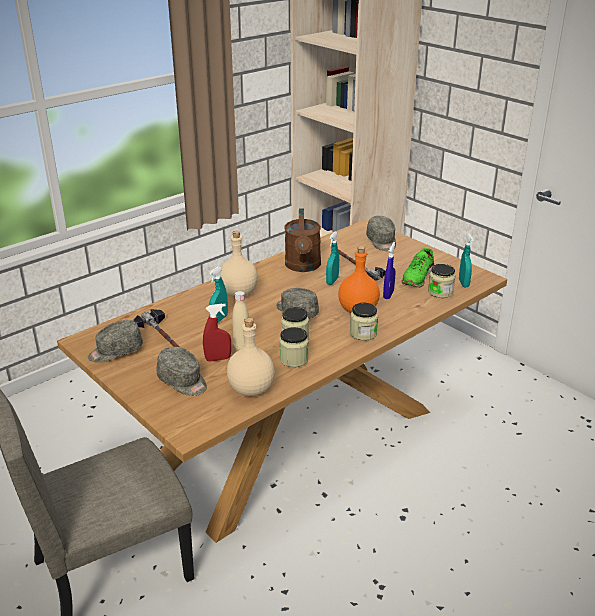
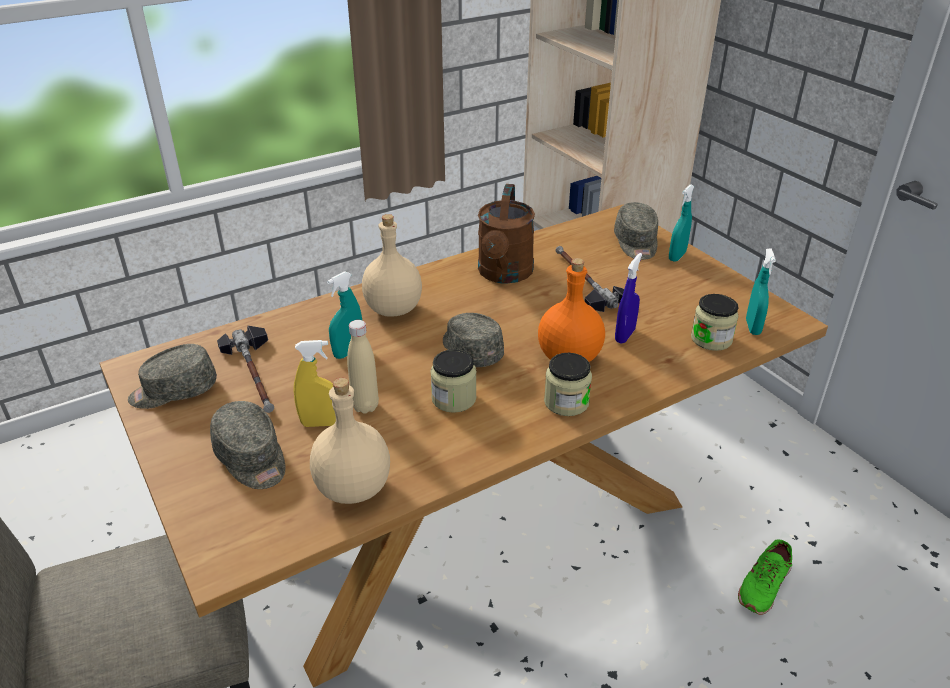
camera: 10 degrees right, 5 degrees up
red spray bottle [203,304,231,362] -> yellow spray bottle [294,340,336,427]
jar [279,327,308,367] -> none
turquoise spray bottle [326,231,339,285] -> turquoise spray bottle moved to [669,184,694,262]
green shoe [402,248,434,287] -> green shoe moved to [738,539,792,615]

